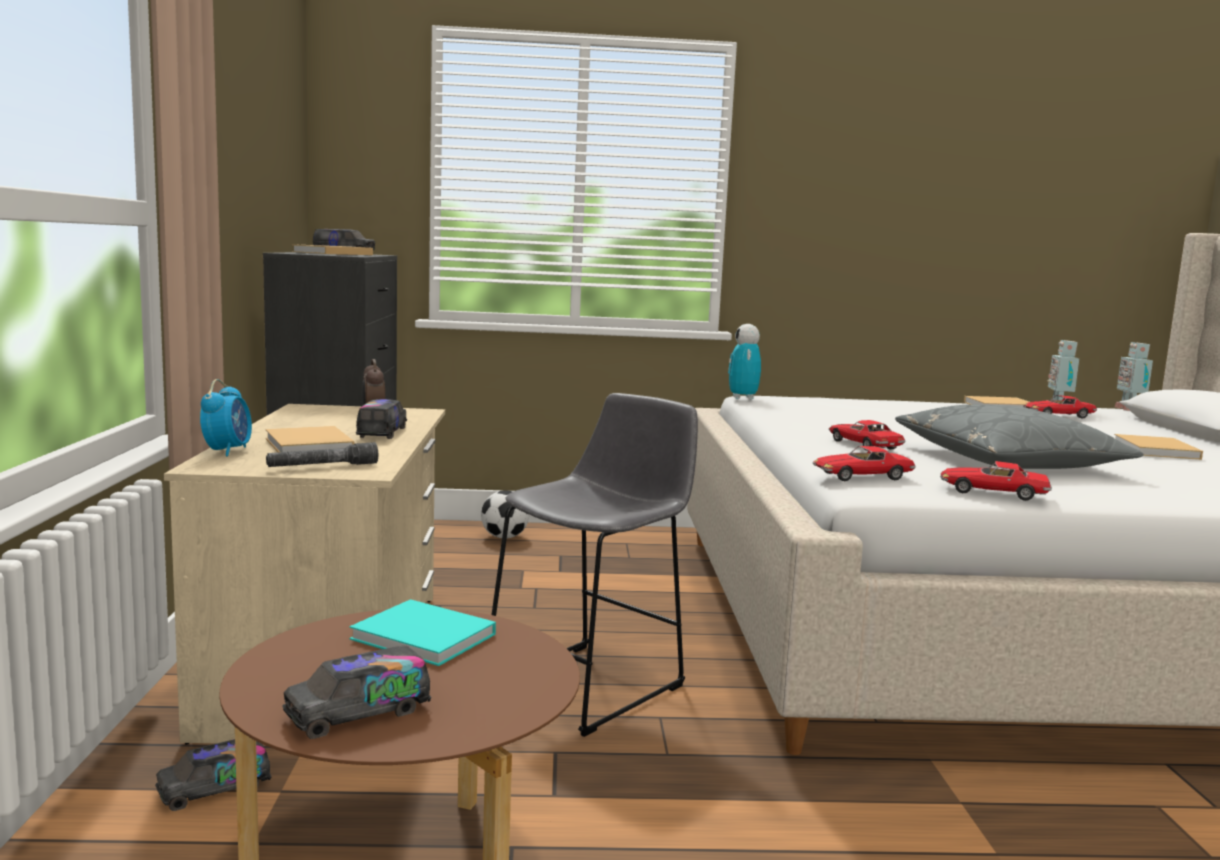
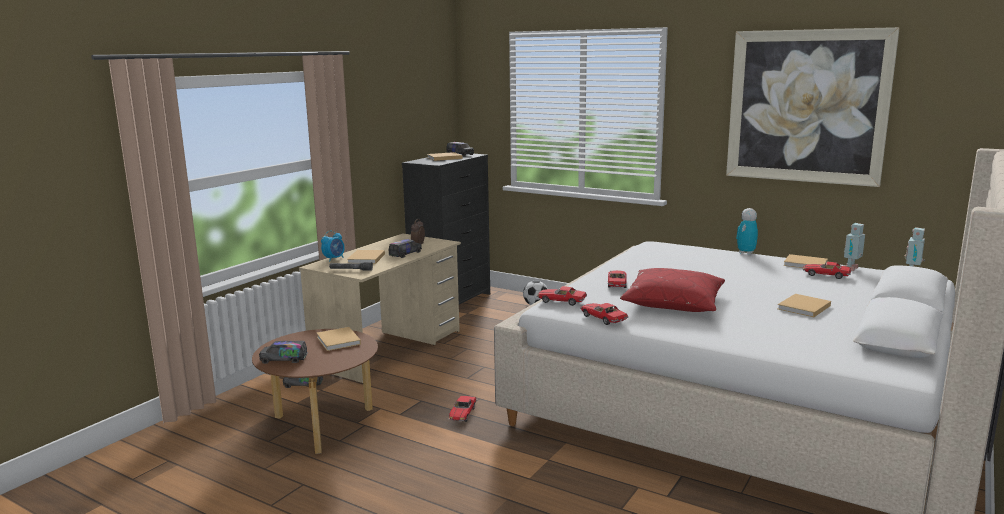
camera: 35 degrees right, 5 degrees up
turquoise book [349,599,496,666] -> beige book [317,327,361,351]
grey stool [491,393,698,737] -> none
toy robot [728,324,761,400] -> toy robot moved to [736,208,758,255]
grey pillow [895,404,1144,469] -> red pillow [620,268,725,312]
none -> toy car [449,396,477,422]
none -> picture [726,27,900,187]

